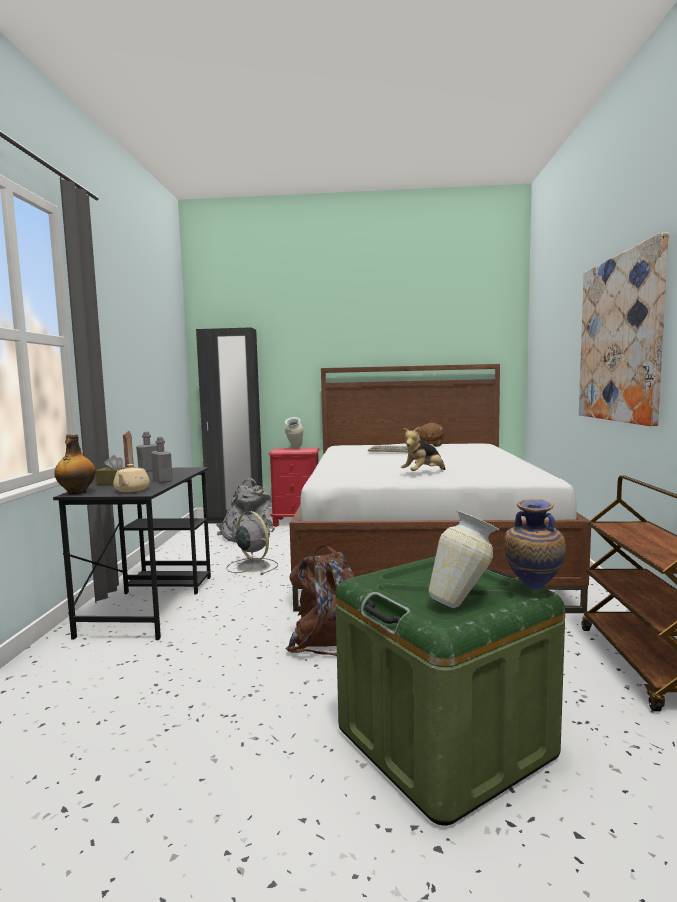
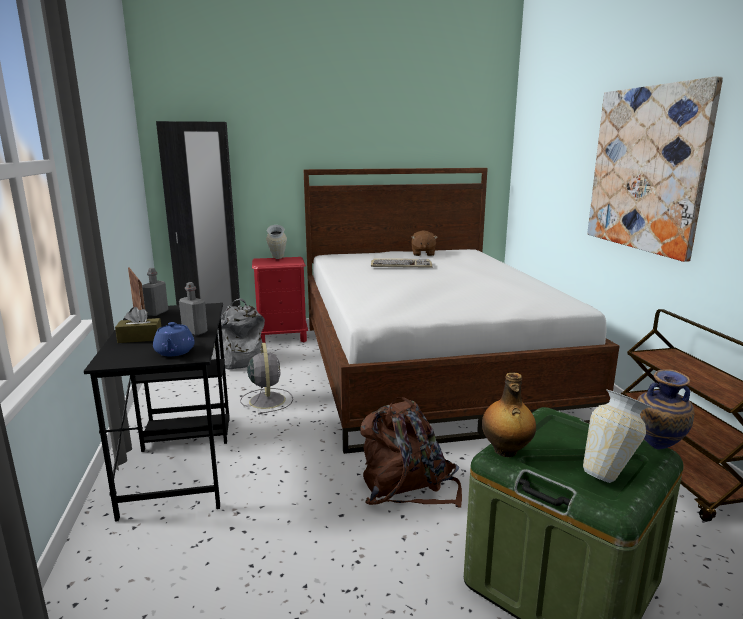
camera: 15 degrees left, 10 degrees up
bottle [54,434,96,495] -> bottle moved to [482,373,536,457]
beige teapot [113,464,150,492] -> blue teapot [153,322,195,356]
grey fan [226,511,278,575] -> grey fan turned 45 degrees clockwise [240,343,293,414]
plush toy [401,427,445,471] -> none

